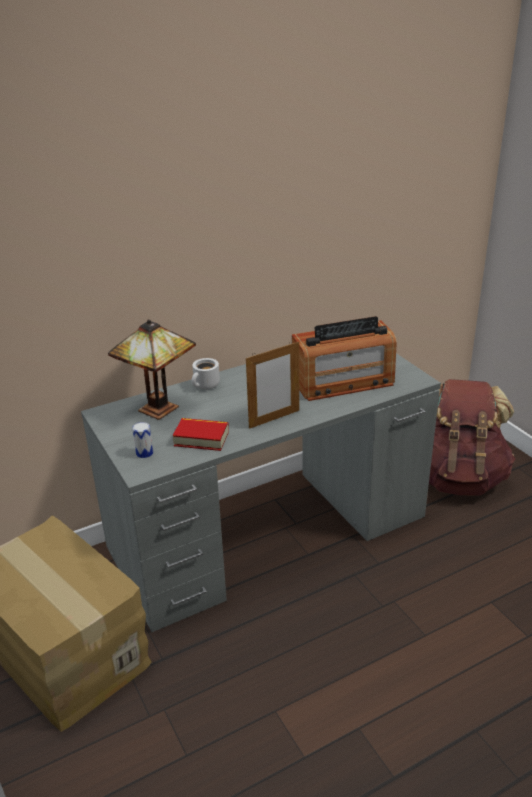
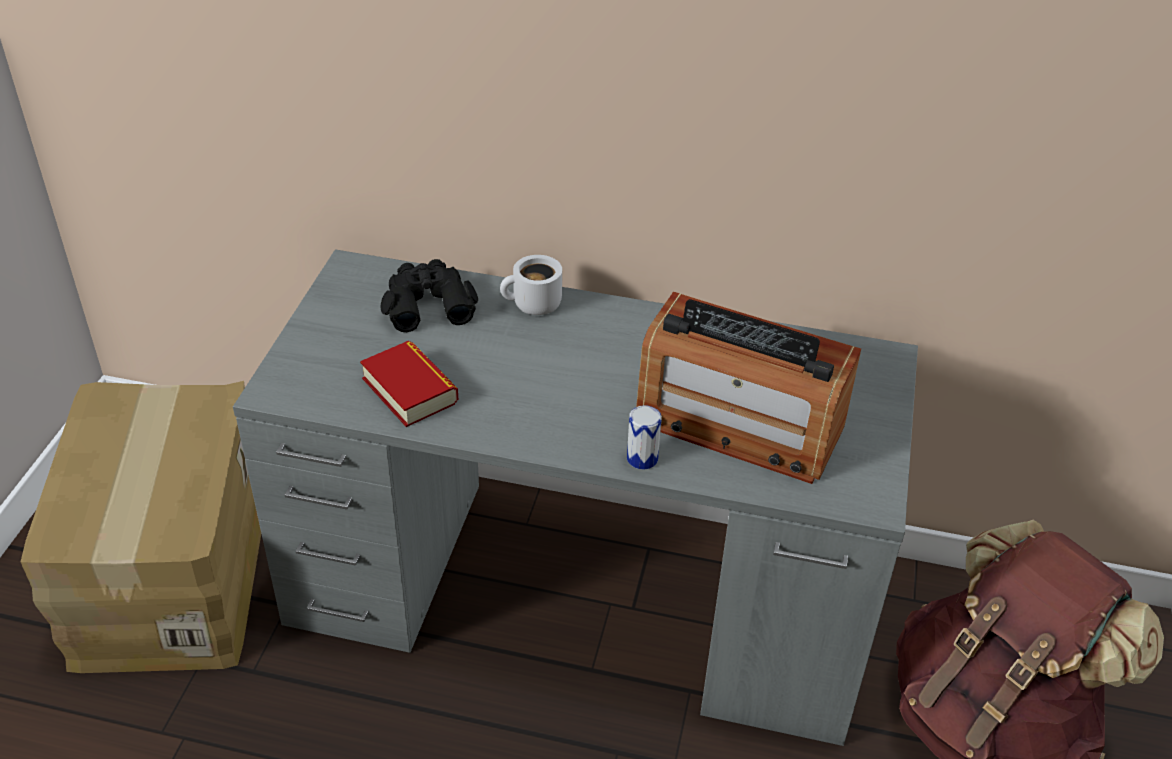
camera: 40 degrees right, 10 degrees up
table lamp [108,319,196,420] -> black binoculars [381,259,478,332]
can [132,422,153,458] -> can moved to [627,405,662,469]
picture frame [246,341,299,429] -> none

